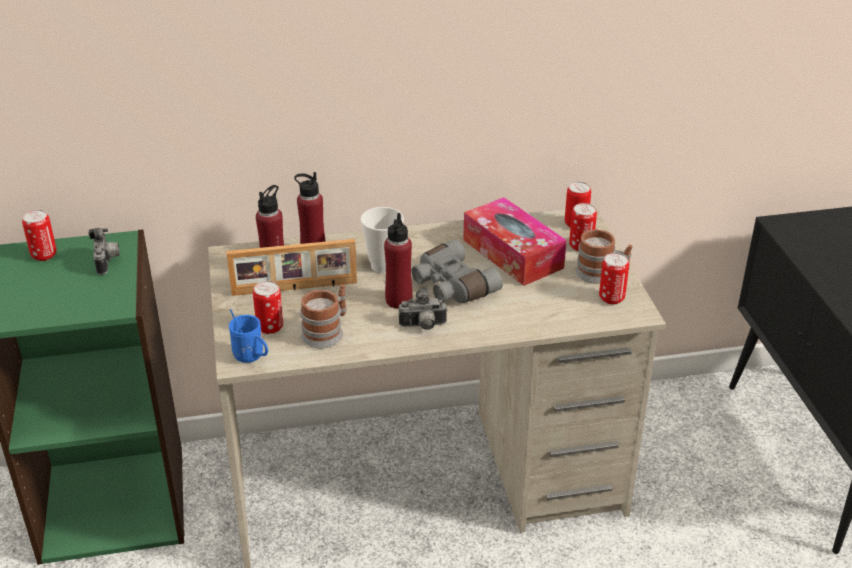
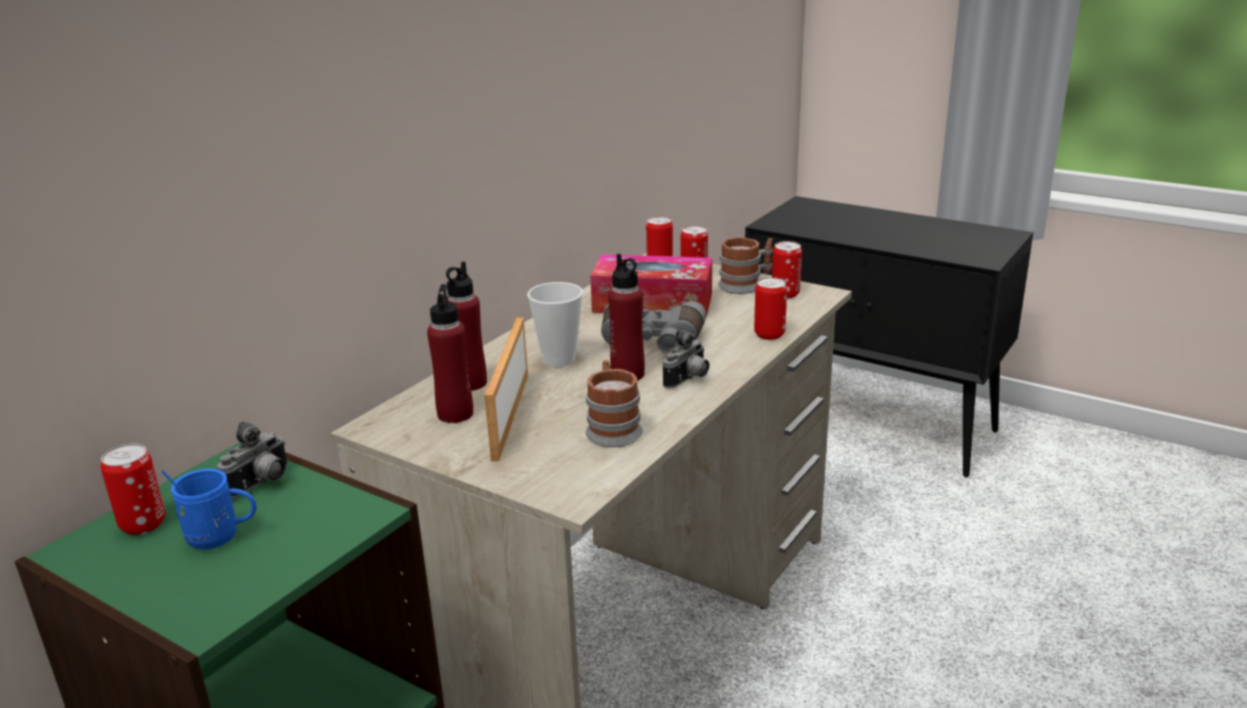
camera: 45 degrees left, 10 degrees down
camera [88,228,120,275] -> camera turned 90 degrees clockwise [217,421,288,499]
picture frame [226,239,357,296] -> picture frame turned 150 degrees clockwise [485,318,528,462]
blue mug [229,309,268,363] -> blue mug moved to [161,469,256,550]
can [253,281,283,334] -> can moved to [754,277,787,340]

